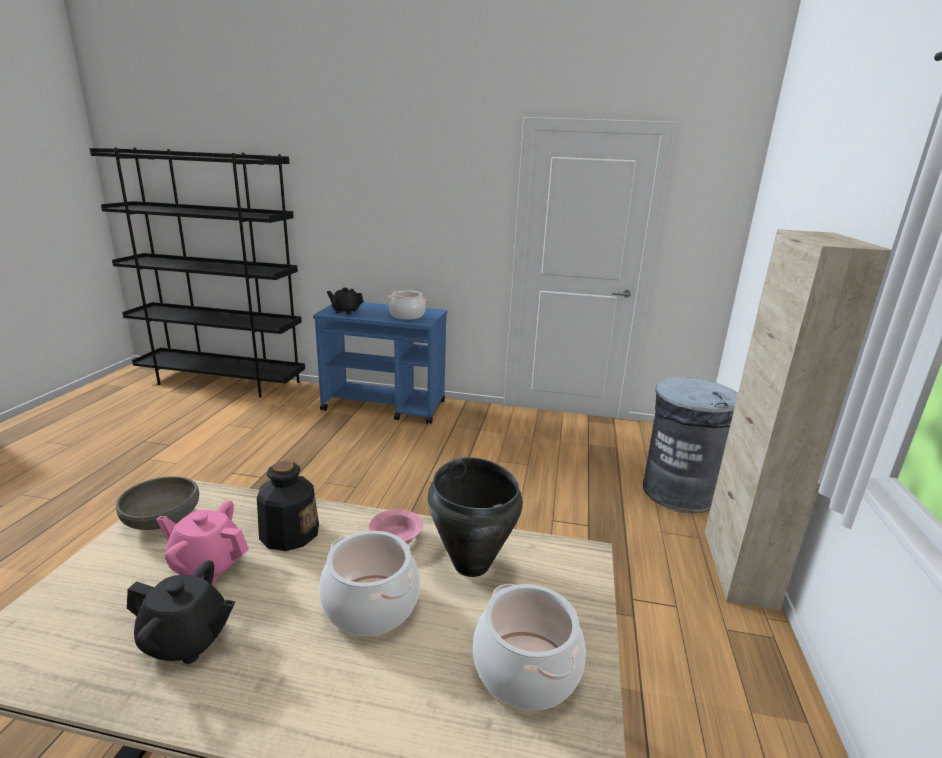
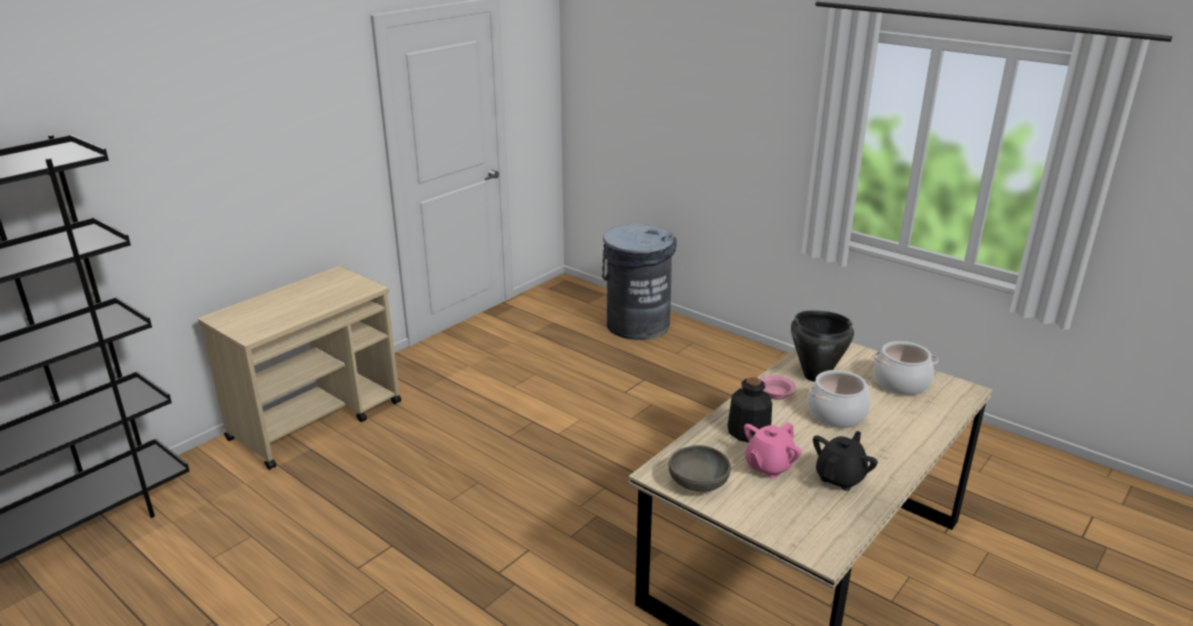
camera: 60 degrees left, 5 degrees up
blue cart [313,302,447,424] -> beige cart [198,266,401,470]
black teapot [327,288,364,314] -> none
cooking pot [387,290,427,320] -> none
beige cabinet [705,229,891,610] -> none

